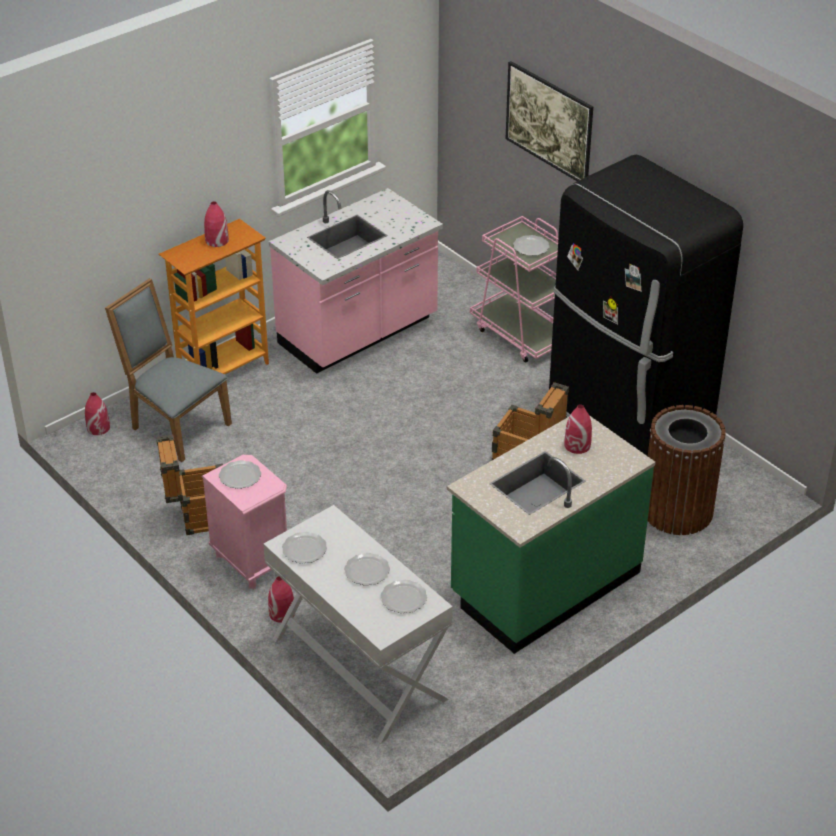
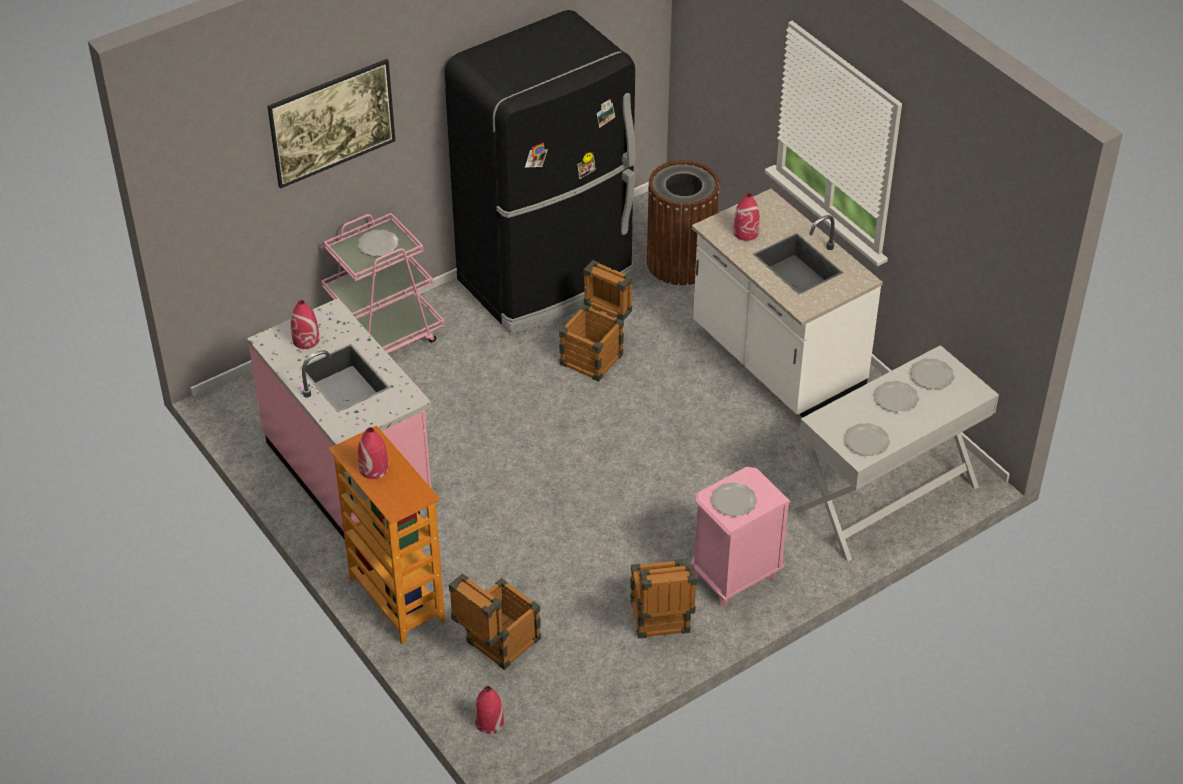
camera: 85 degrees left, 5 degrees up
grey chair [105,278,232,462] -> crate [449,573,541,670]
red vase [268,576,295,623] -> red vase moved to [291,300,319,349]
green counter [447,415,656,654] -> white counter [692,189,883,418]

